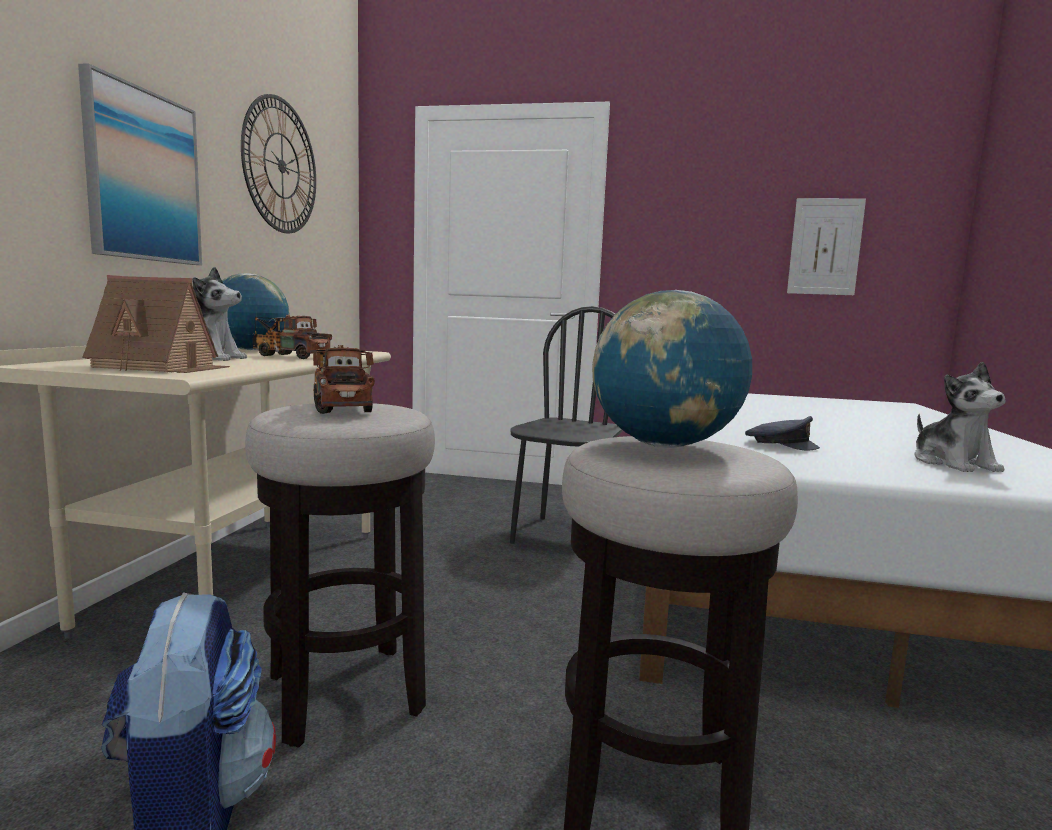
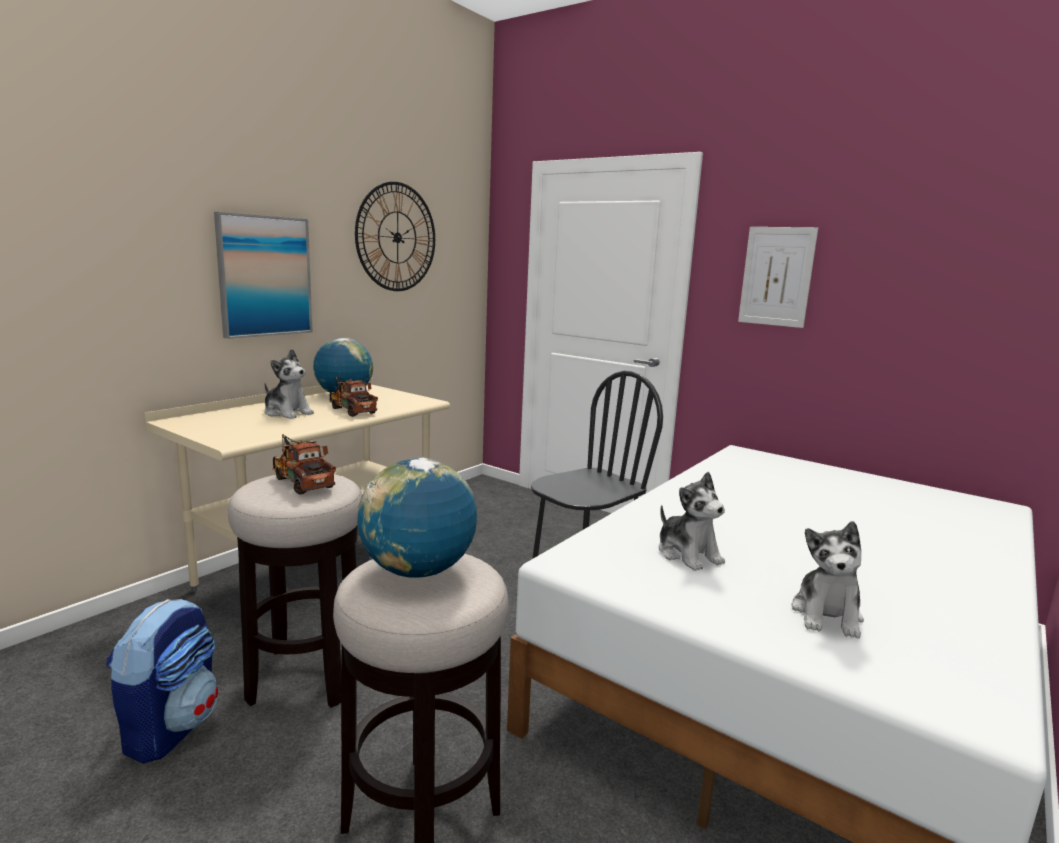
camera: 25 degrees right, 5 degrees up
toy house [83,275,230,373] -> none
toy truck [313,345,375,414] -> toy truck turned 45 degrees counterclockwise [272,434,336,495]
grey cap [745,416,820,450] -> plush toy [659,472,725,571]
picture [787,198,866,295] -> picture moved to [738,227,818,328]

